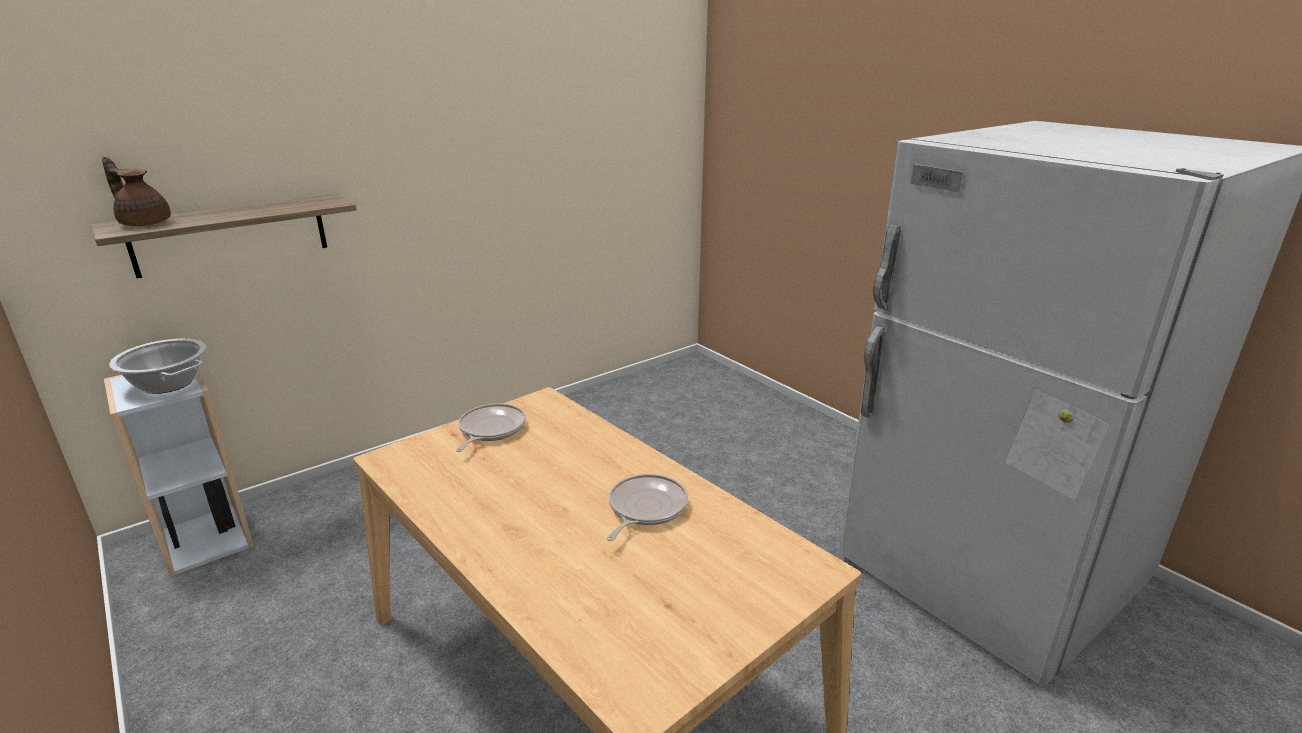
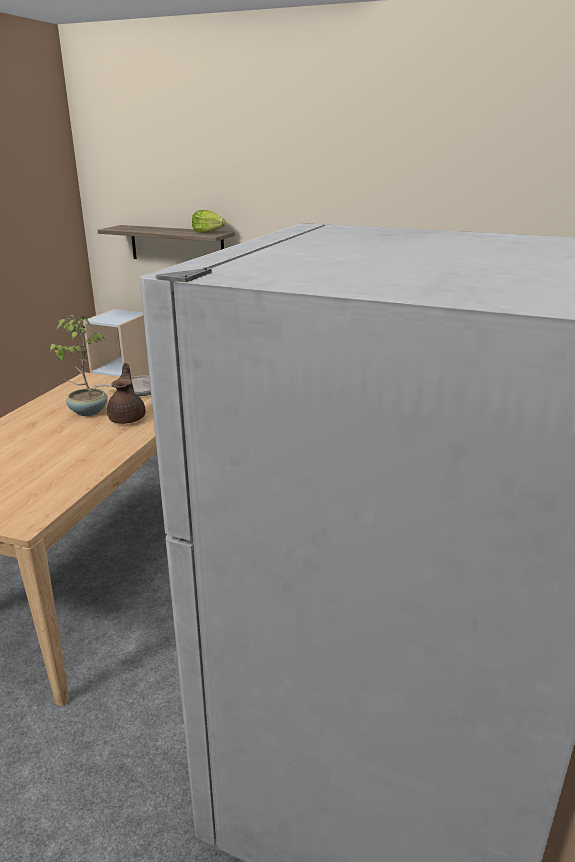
camera: 60 degrees right, 0 degrees up
brown teapot [102,157,171,226] -> brown teapot moved to [107,363,146,424]
cooking pot [109,339,206,394] -> none
frying pan [607,474,688,541] -> none
none -> potted plant [50,315,108,416]
none -> lettuce [192,210,226,233]

